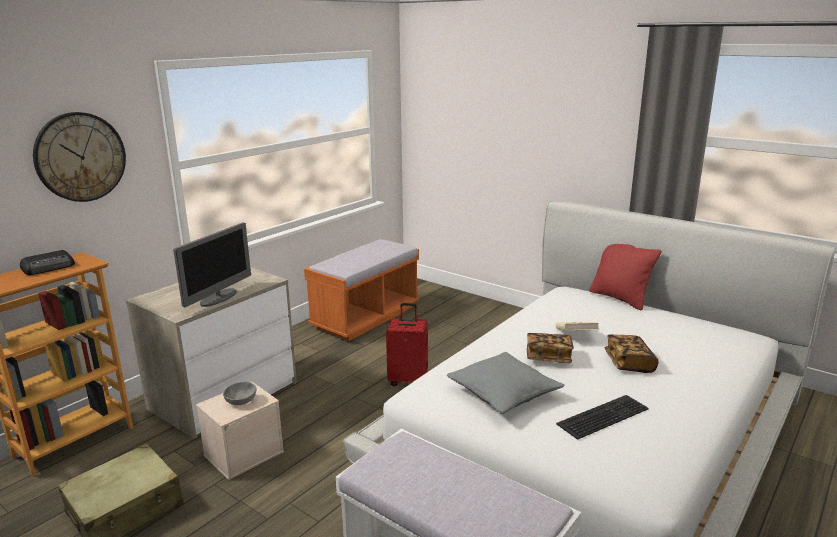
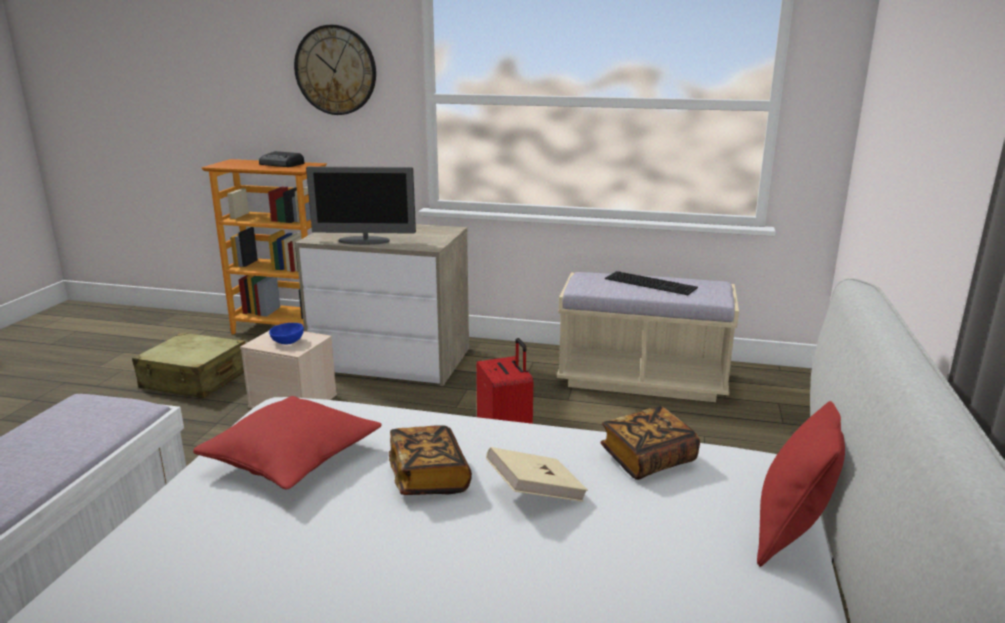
camera: 65 degrees right, 0 degrees up
grey bowl [223,382,256,405] -> blue bowl [269,323,304,345]
orange bench [304,239,419,341] -> beige bench [557,272,739,402]
grey pillow [447,352,565,414] -> red pillow [193,396,382,489]
keyboard [556,395,649,440] -> keyboard moved to [605,271,698,295]
book [605,334,659,373] -> book moved to [600,406,700,480]

